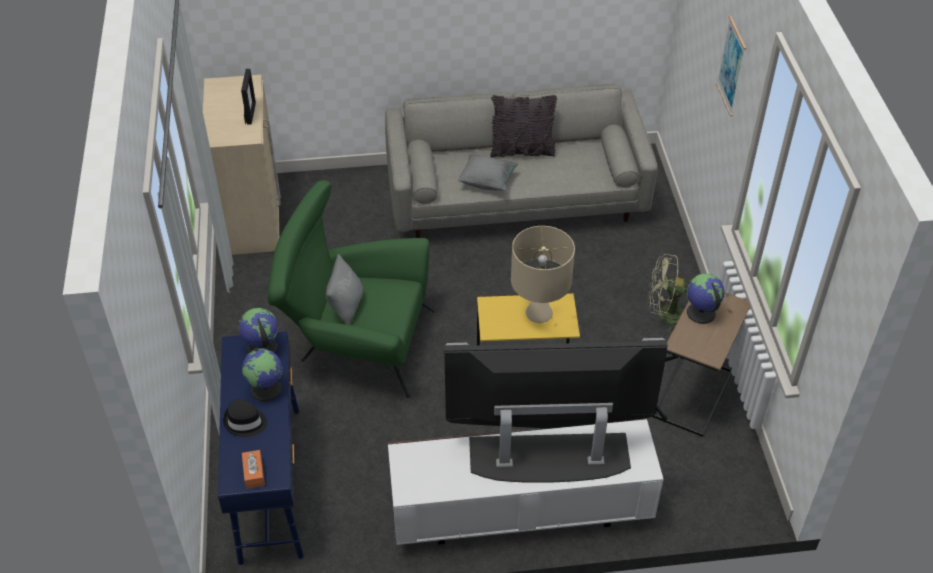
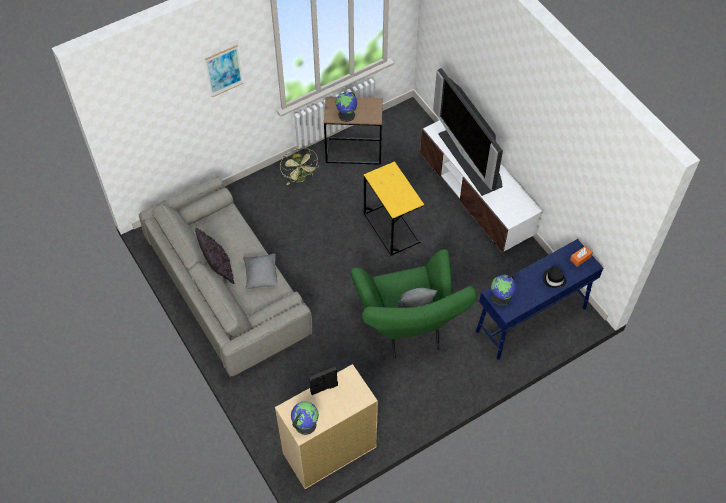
camera: 115 degrees left, 10 degrees up
globe [242,347,283,402] -> globe moved to [291,401,319,435]
beige table lamp [511,226,575,323] -> none

